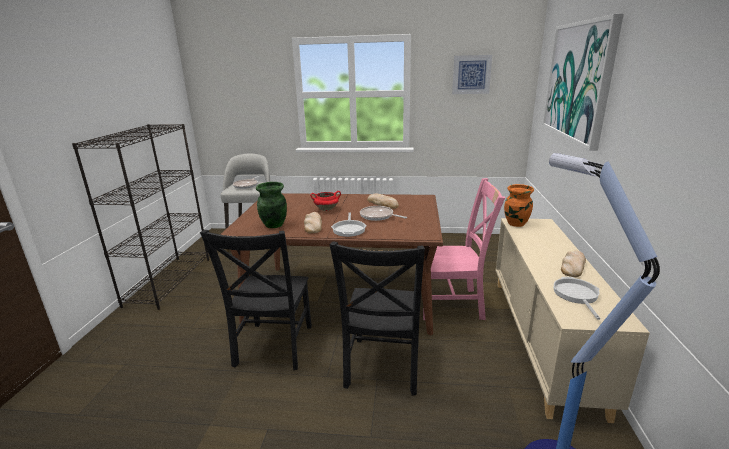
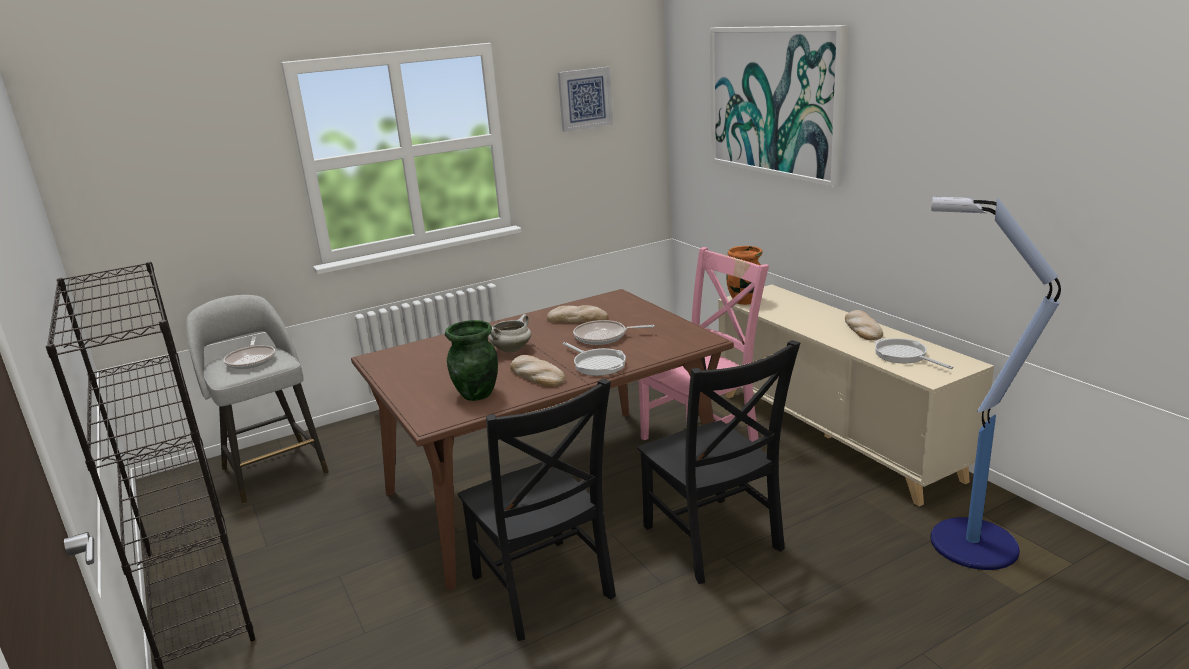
camera: 35 degrees left, 0 degrees up
red cooking pot [310,191,341,211] -> white cooking pot [489,314,531,353]

